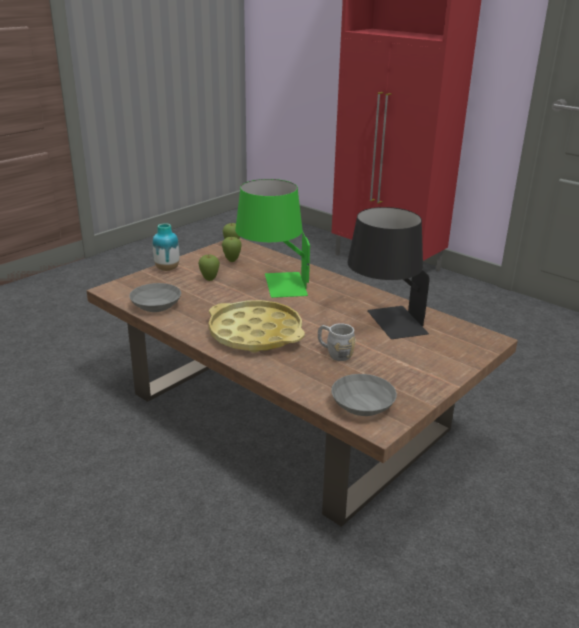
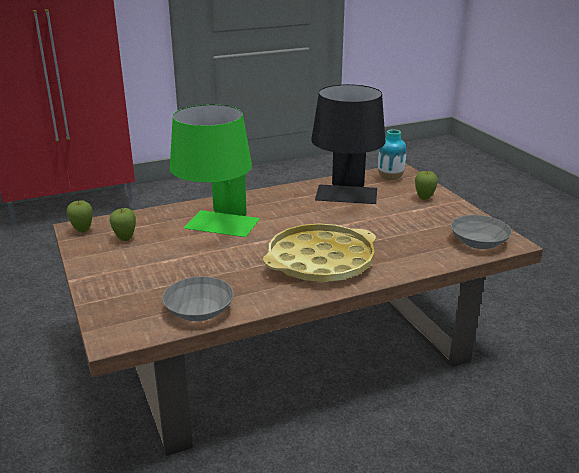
camera: 65 degrees left, 0 degrees up
vase [153,223,179,271] -> vase moved to [378,129,406,180]
apple [198,255,220,281] -> apple moved to [415,171,438,200]
grey mug [318,323,356,361] -> none

